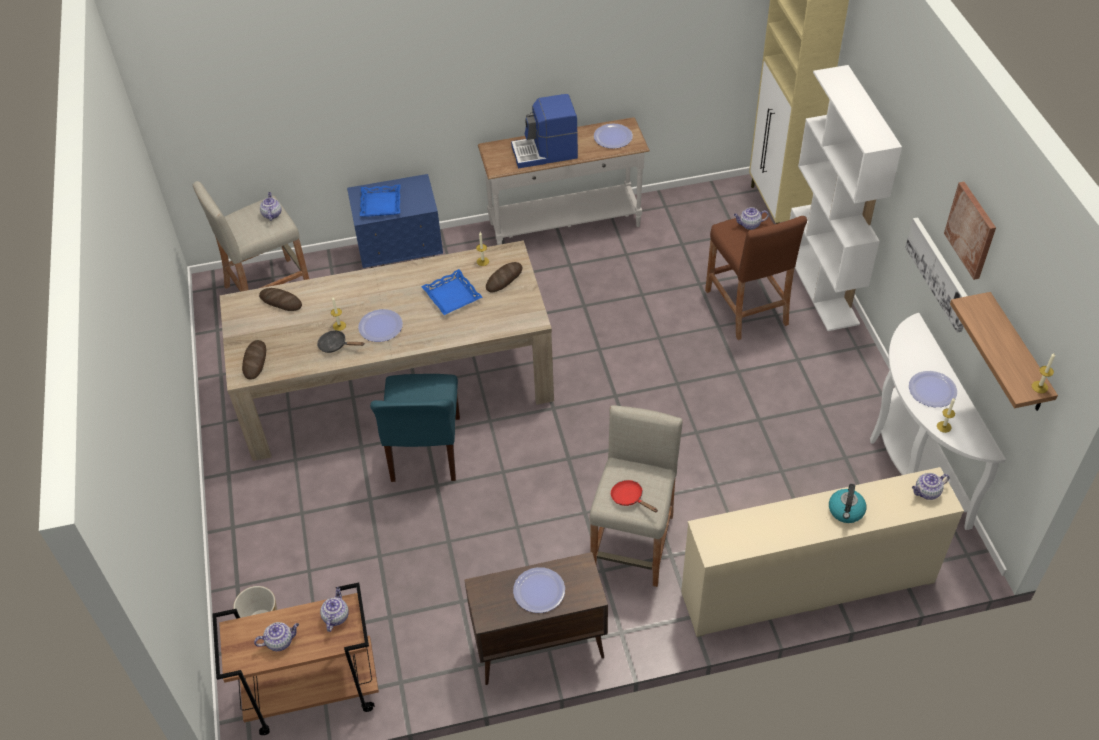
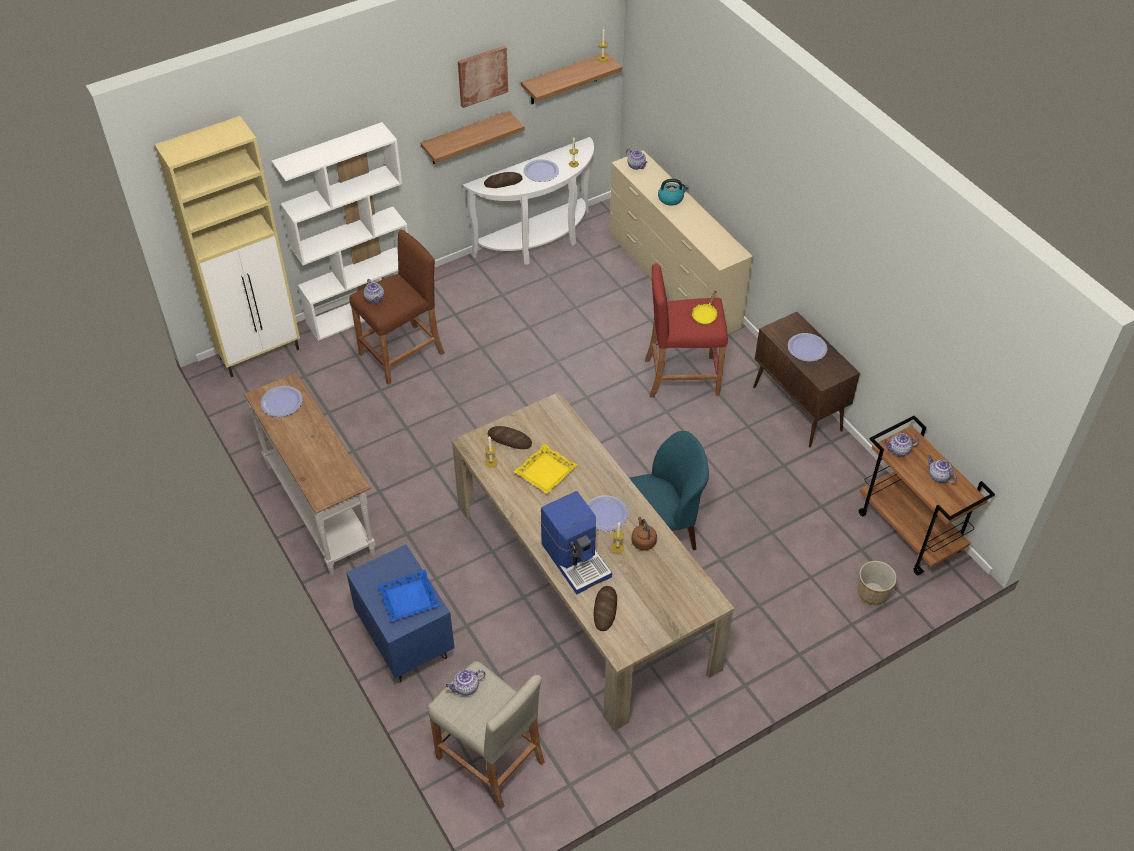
camera: 110 degrees left, 0 degrees up
bread [242,340,266,379] -> bread moved to [484,172,522,188]
black frying pan [317,330,365,353] -> brown kettle [632,517,657,550]
blue tray [421,269,482,315] -> yellow tray [514,443,578,494]
coffee machine [511,94,578,168] -> coffee machine moved to [541,491,612,594]
beige stool [590,405,682,587] -> red stool [645,263,728,398]
red frying pan [611,480,658,512] -> yellow frying pan [692,291,717,324]
picture [905,217,967,333] -> shelf [421,111,524,164]

